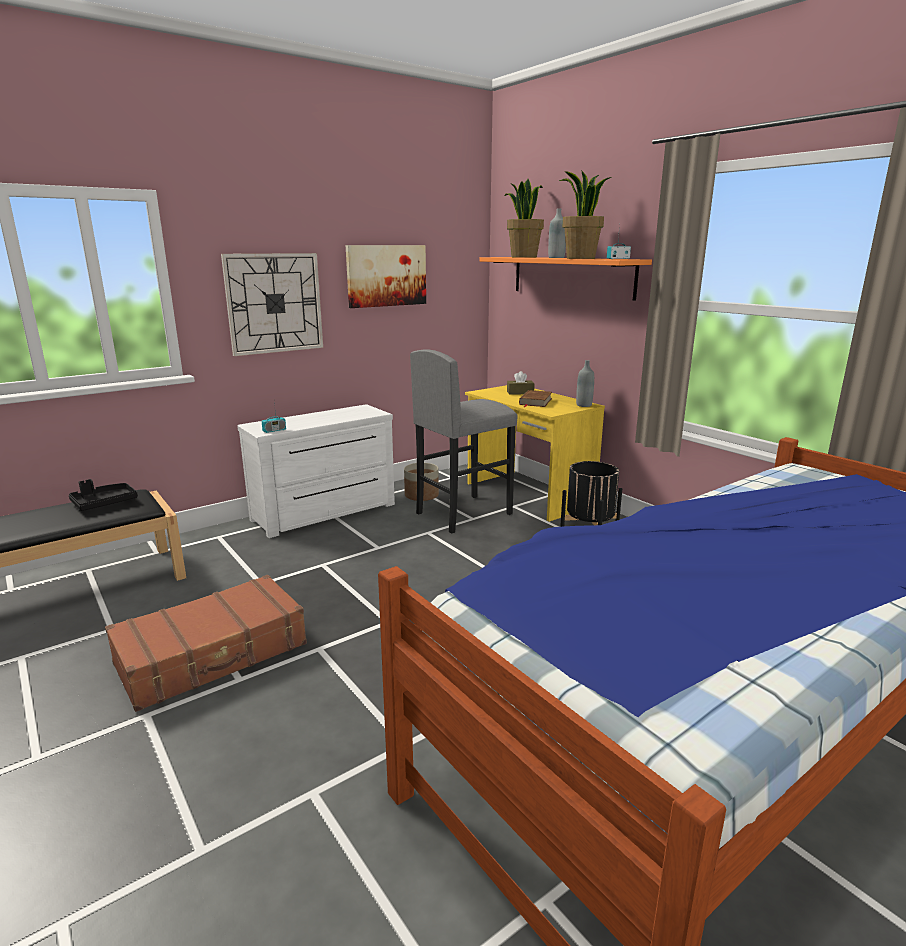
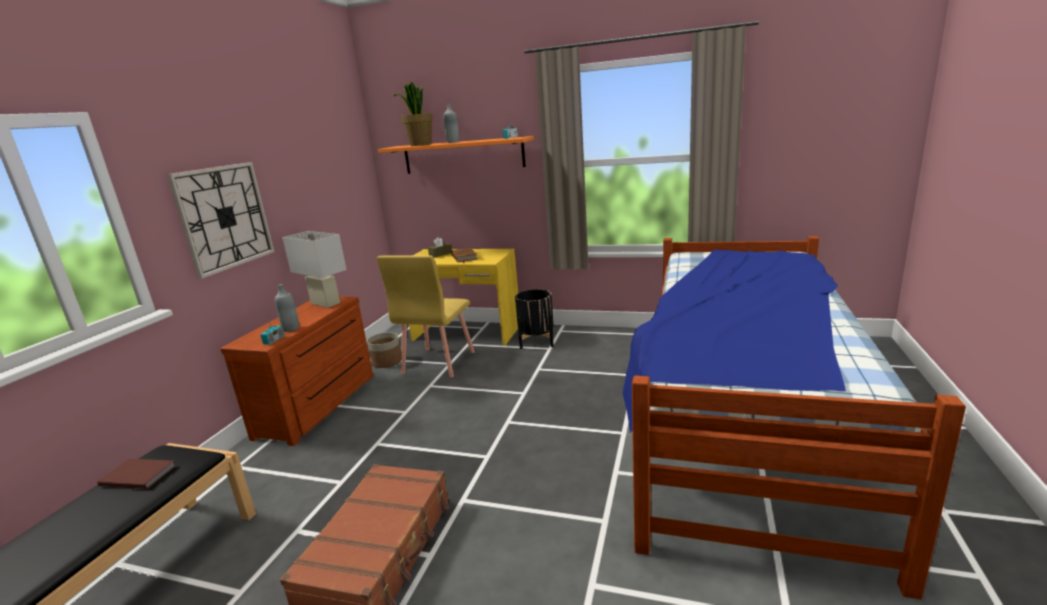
camera: 35 degrees left, 0 degrees up
black tray [69,479,138,511] -> brown book [97,459,175,489]
white dresser [237,404,395,538] -> brown dresser [221,297,373,446]
picture [346,245,426,308] -> none
grey stool [410,350,517,534] -> yellow chair [377,255,475,378]
potted plant [559,171,612,259] -> none
grey bottle [576,360,594,407] -> grey bottle moved to [275,284,299,332]
none -> white table lamp [282,231,347,308]

